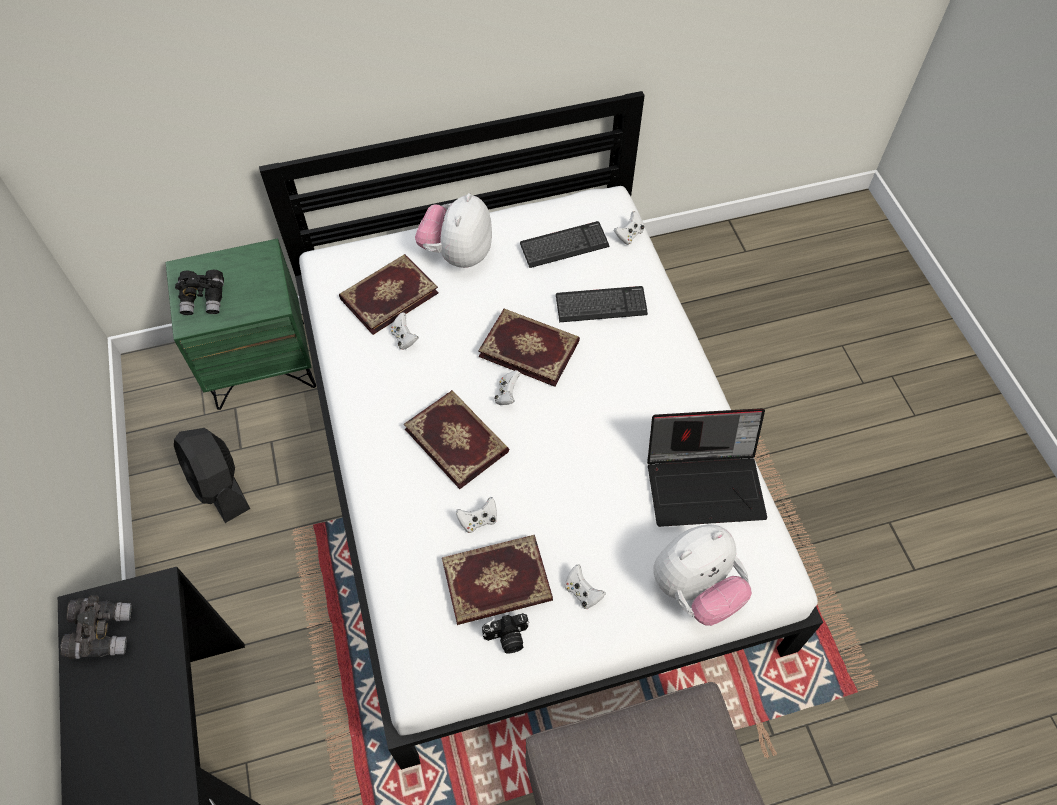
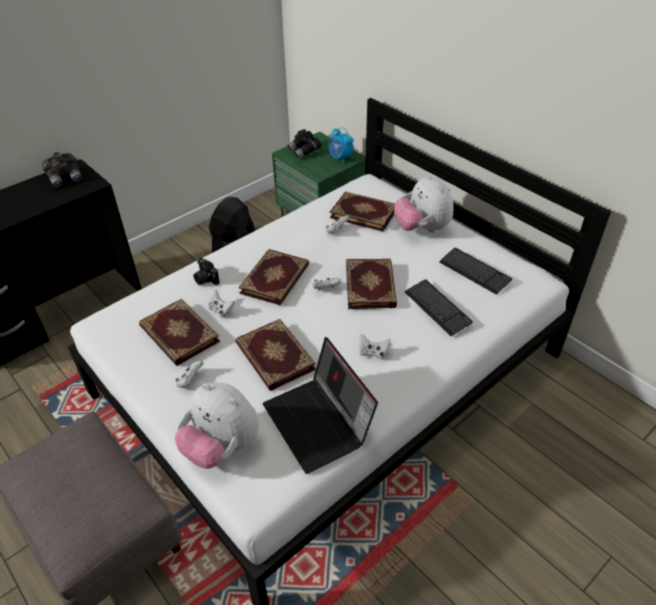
camera: 65 degrees right, 15 degrees down
plush toy [415,193,492,268] -> plush toy turned 105 degrees counterclockwise [394,174,454,233]
camera [482,613,529,654] -> camera moved to [193,257,220,285]
white game controller [614,211,644,245] -> white game controller moved to [359,334,391,359]
none -> book [235,319,316,391]
none -> alarm clock [328,127,353,163]

